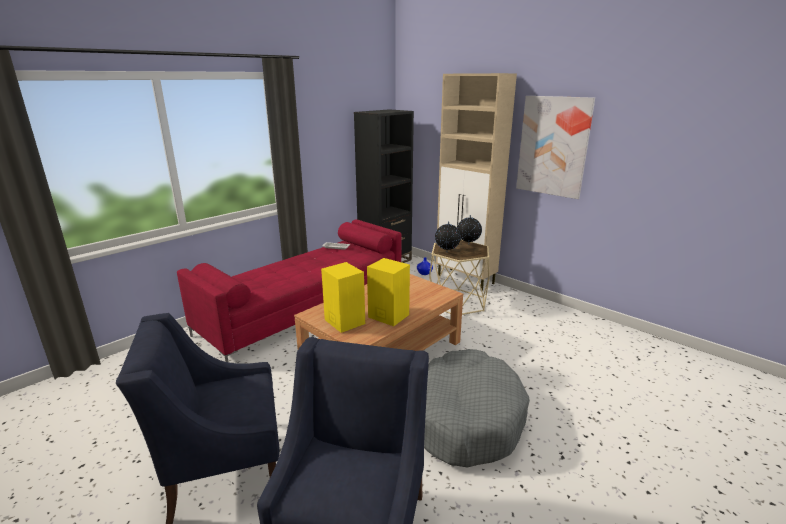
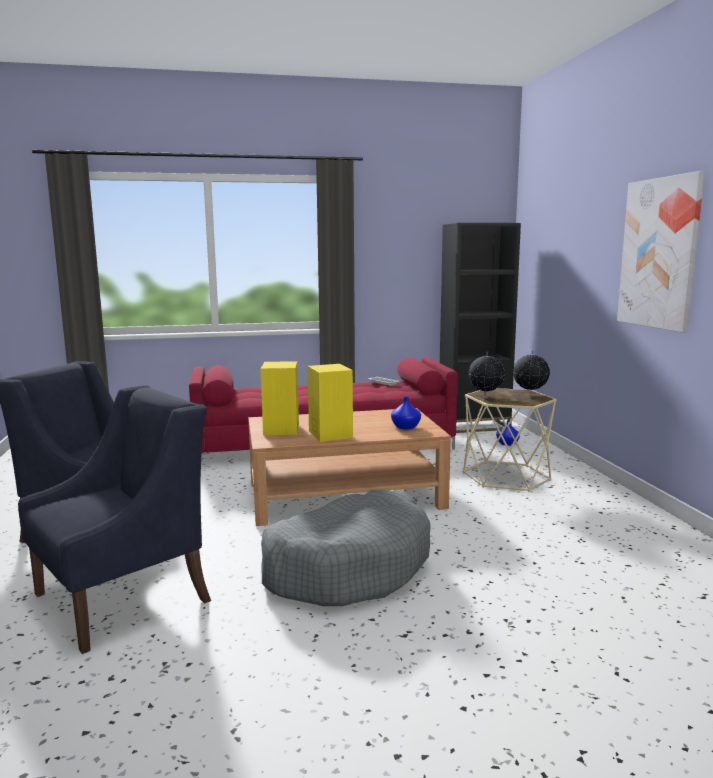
camera: 35 degrees right, 10 degrees down
beige cabinet [436,73,517,291] -> none
none -> blue vase [391,397,421,430]

